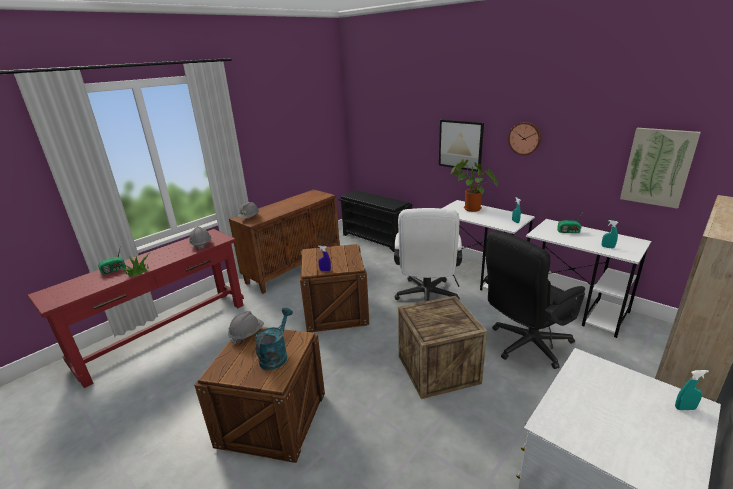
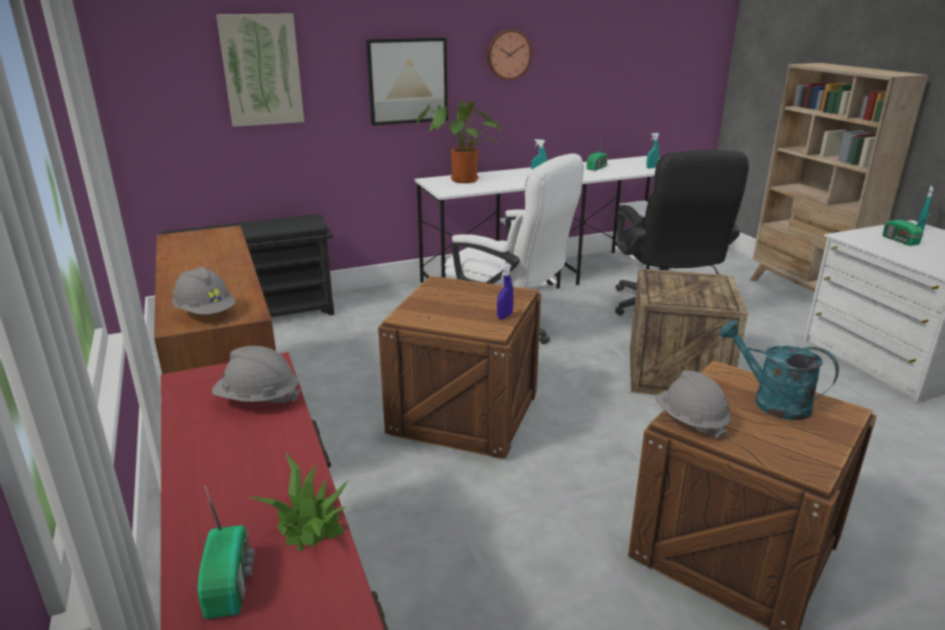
camera: 65 degrees left, 0 degrees up
picture [620,128,701,209] -> picture moved to [216,13,304,127]
none -> radio [882,212,933,246]

